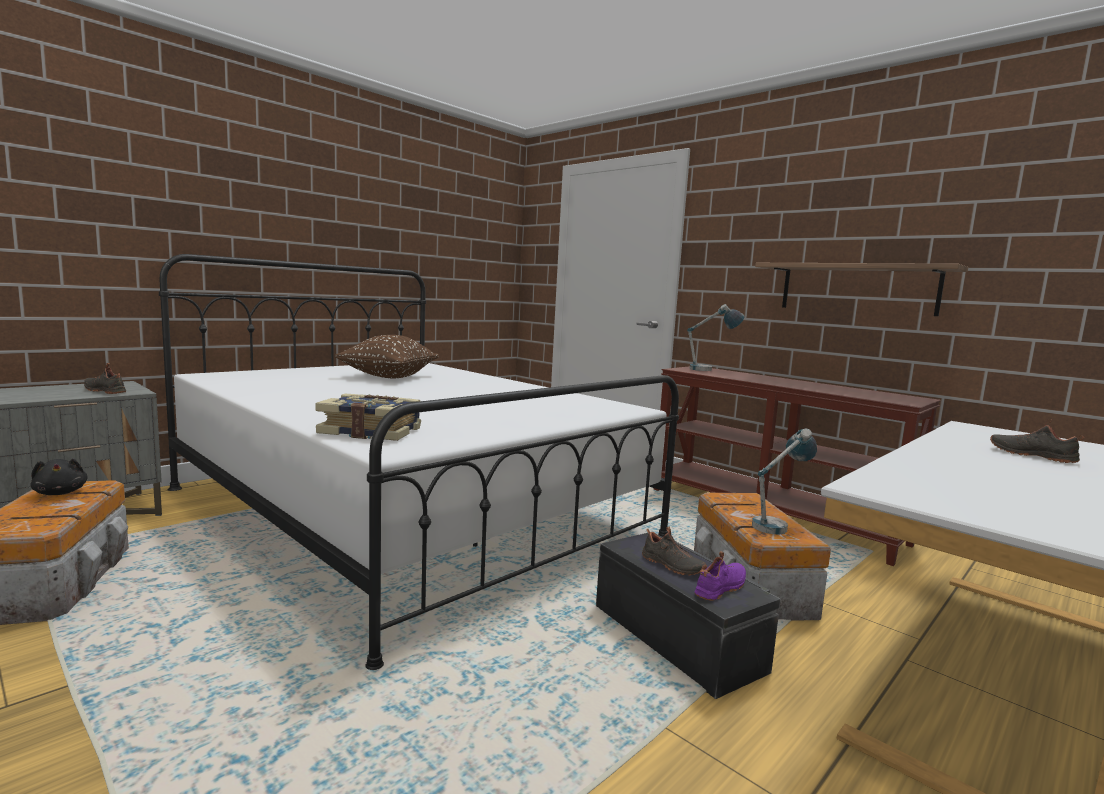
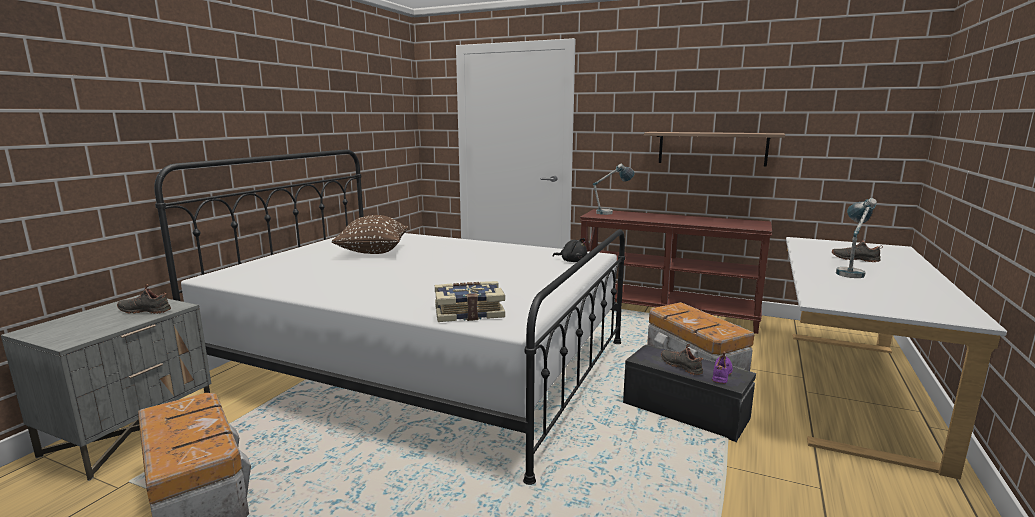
camera: 20 degrees left, 5 degrees up
black plush toy [30,458,88,495] -> black plush toy moved to [553,238,588,262]
black shoe [642,526,707,575] -> black shoe turned 150 degrees counterclockwise [661,344,703,375]
table lamp [752,429,817,534] -> table lamp moved to [836,198,877,278]

